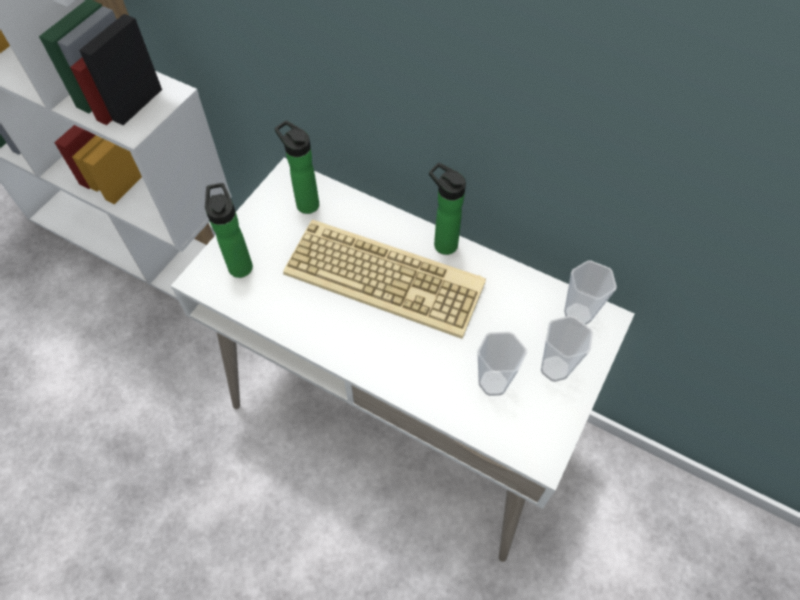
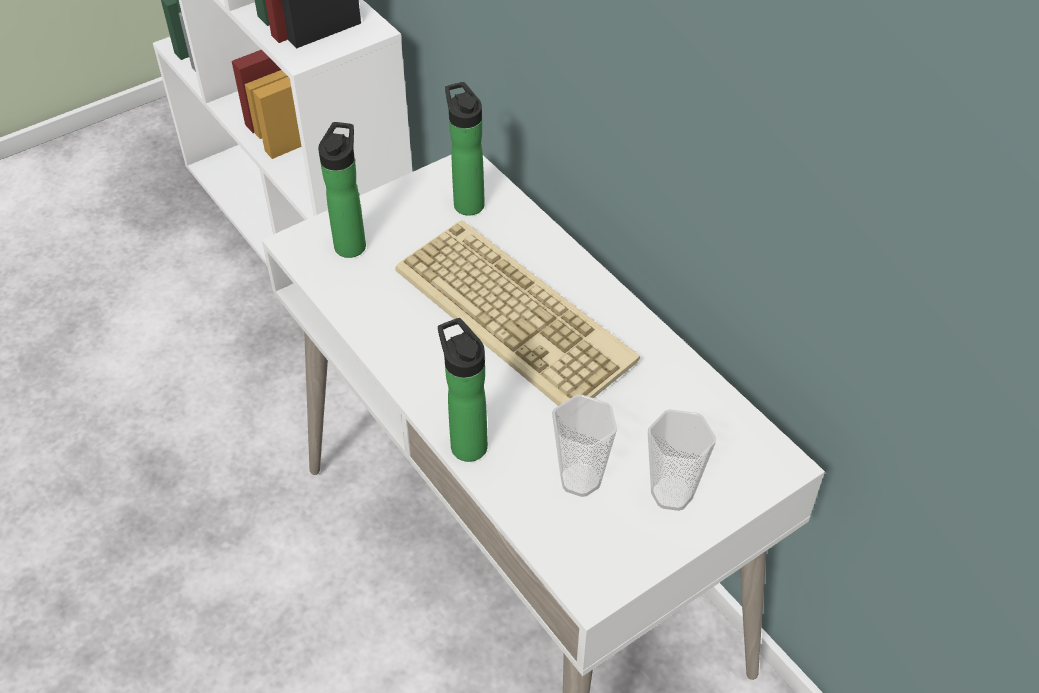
camera: 25 degrees right, 10 degrees down
bottle [429,163,466,255] -> bottle moved to [438,318,488,462]
cup [564,261,617,325] -> none

